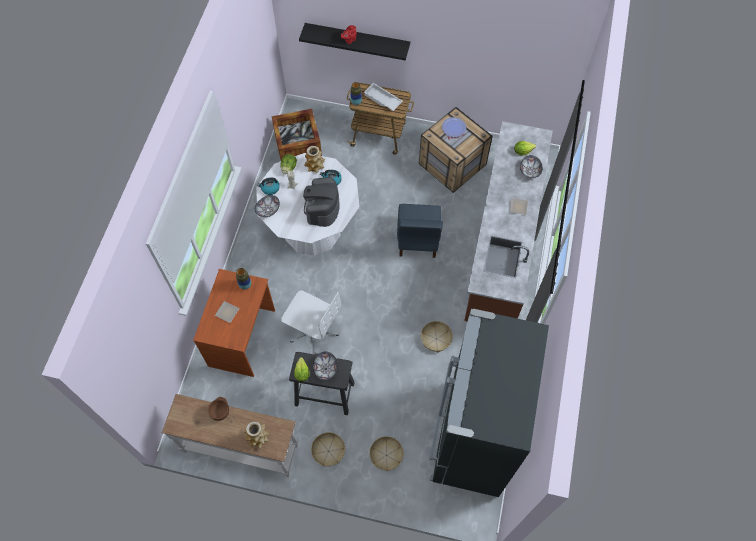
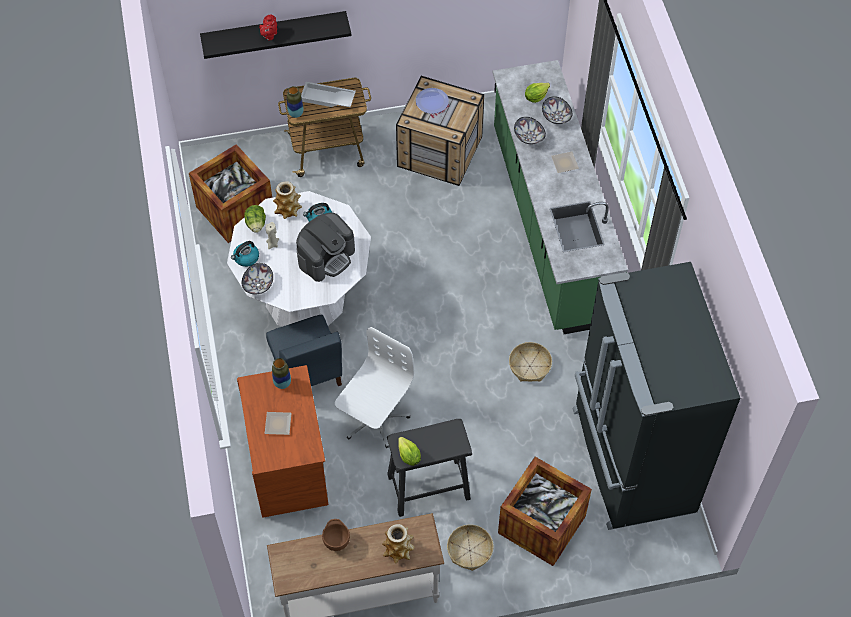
camera: 25 degrees left, 5 degrees down
white office chair [281,290,342,355] -> white office chair turned 60 degrees counterclockwise [335,327,414,448]
coffee machine [303,177,340,227] -> coffee machine turned 120 degrees counterclockwise [296,213,355,282]
bowl [313,351,338,380] -> bowl moved to [514,117,546,144]
basket [369,436,404,471] -> crate [498,457,592,566]
blue chair [397,204,443,258] -> blue chair moved to [266,314,342,386]
brown counter [464,121,553,322] -> green counter [493,60,628,334]

